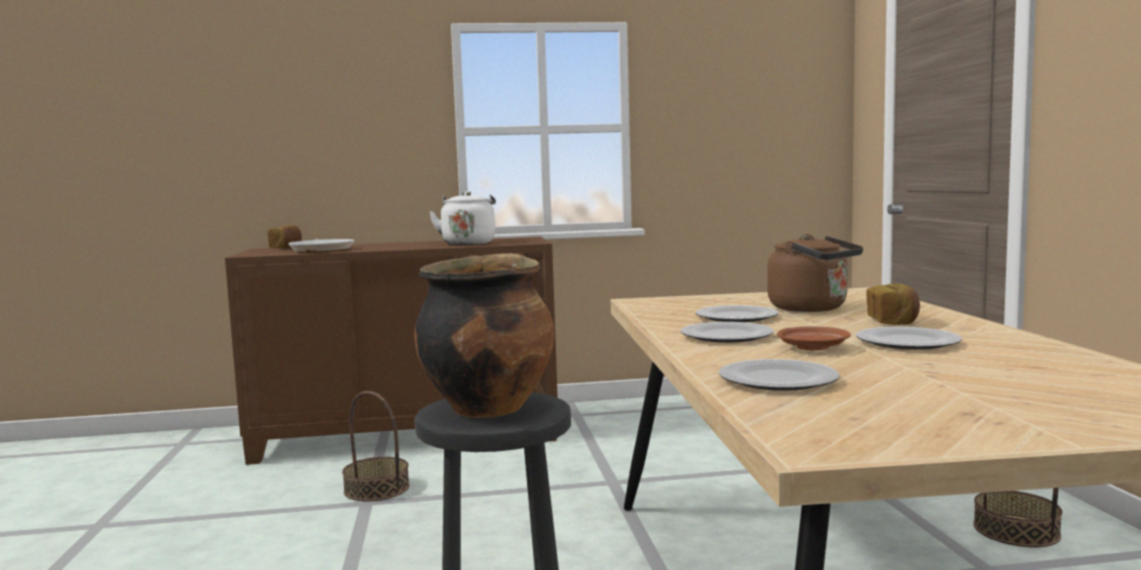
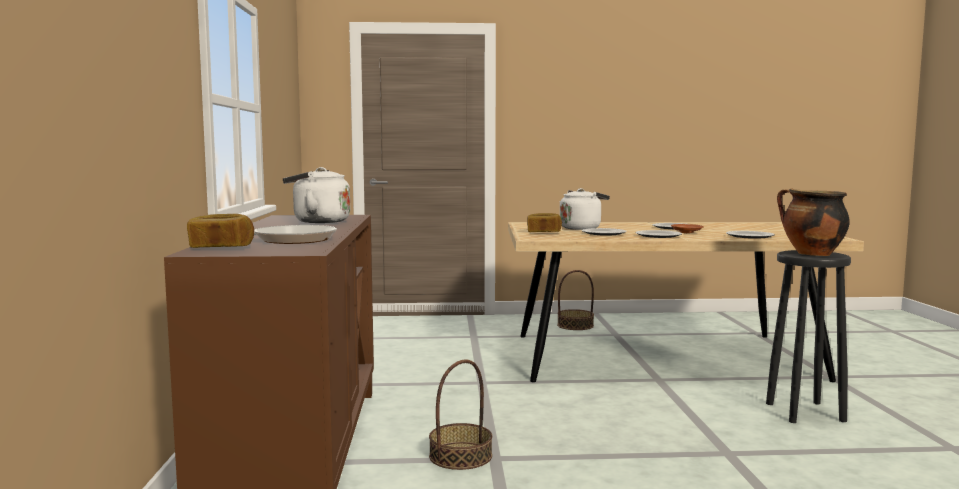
camera: 85 degrees left, 0 degrees up
brown kettle [768,234,863,312] -> white kettle [559,188,610,230]
bread [866,284,920,325] -> bread moved to [527,213,562,232]

